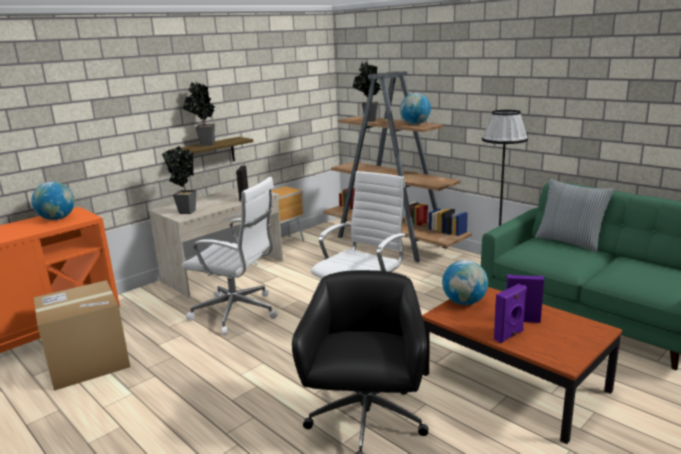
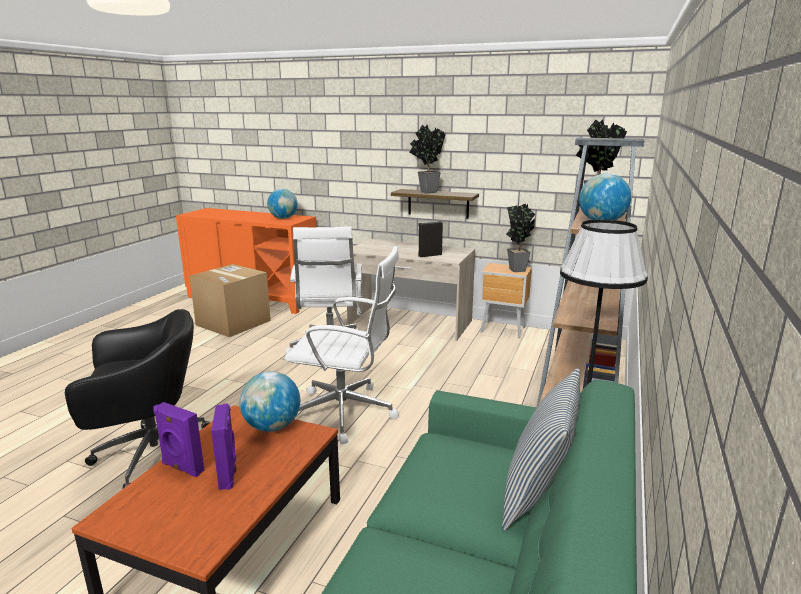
camera: 65 degrees right, 0 degrees up
potted plant [162,146,196,214] -> potted plant moved to [506,203,536,272]

